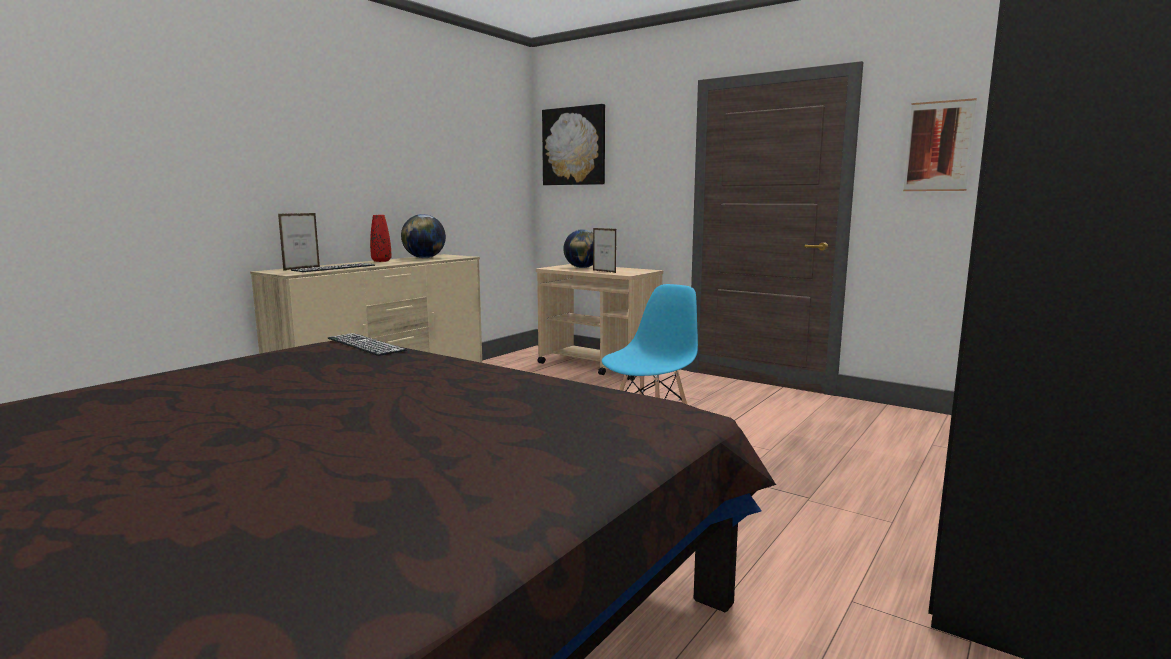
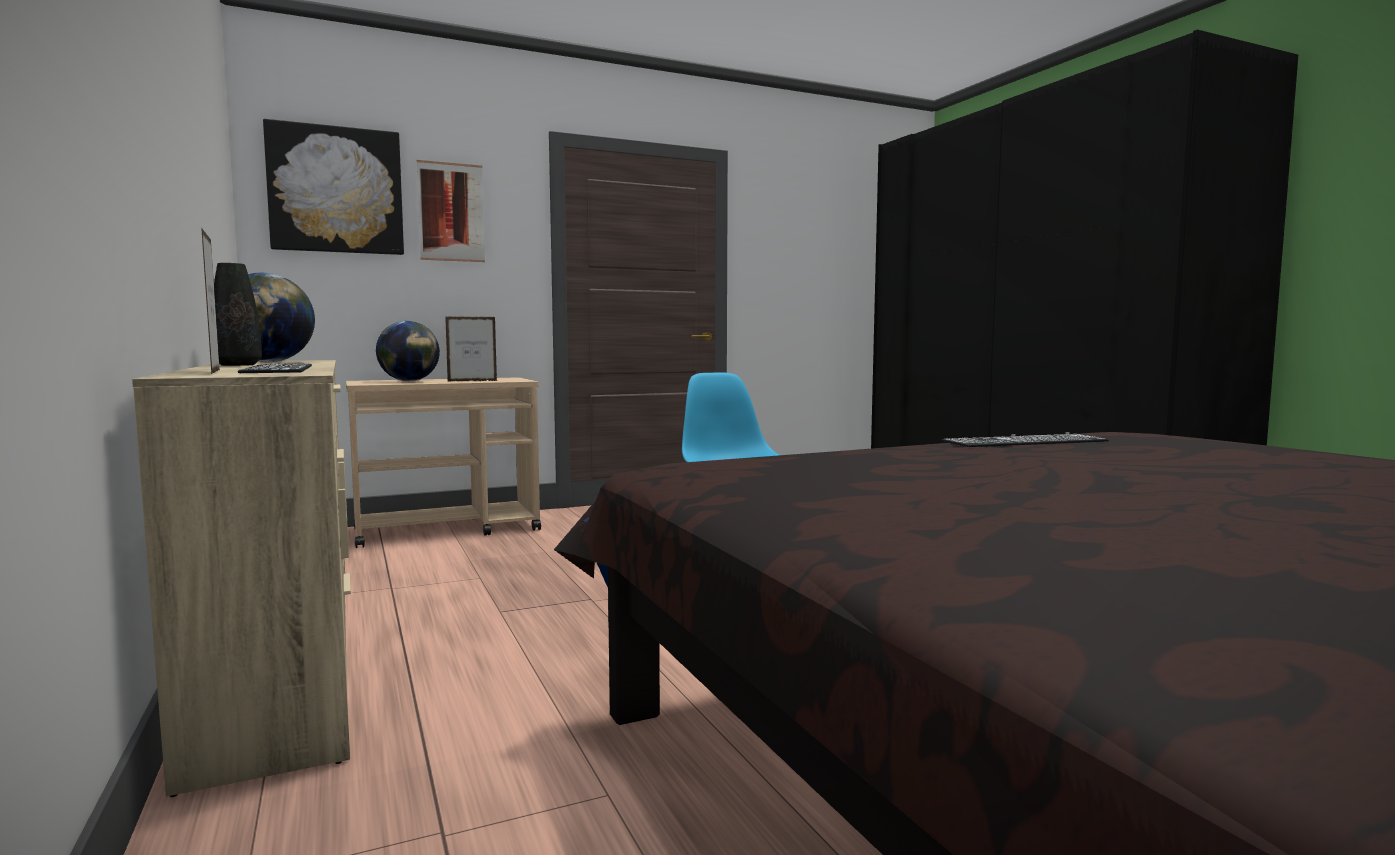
camera: 60 degrees left, 5 degrees down
keyboard [328,333,407,356] -> keyboard moved to [942,432,1109,447]
red vase [370,215,391,262] -> black vase [214,263,262,366]
picture [903,98,977,191] -> picture moved to [417,160,485,262]

